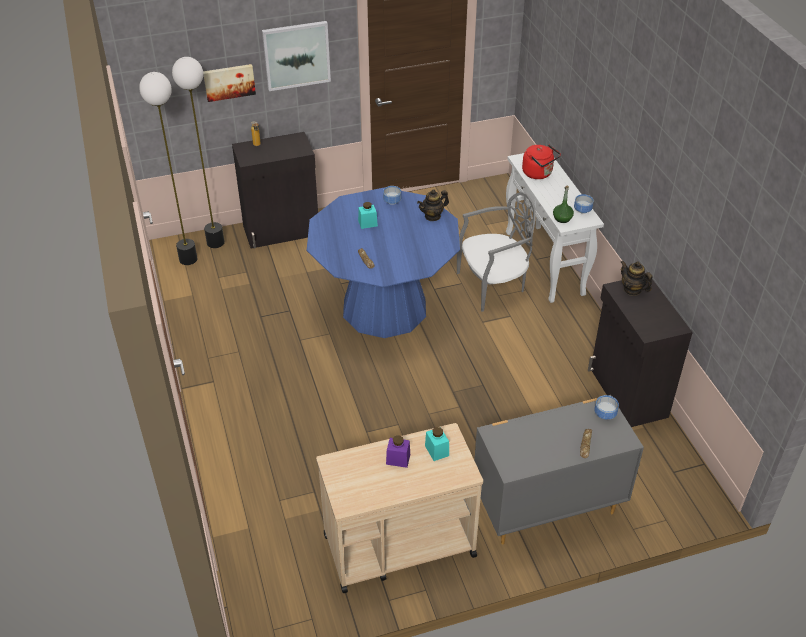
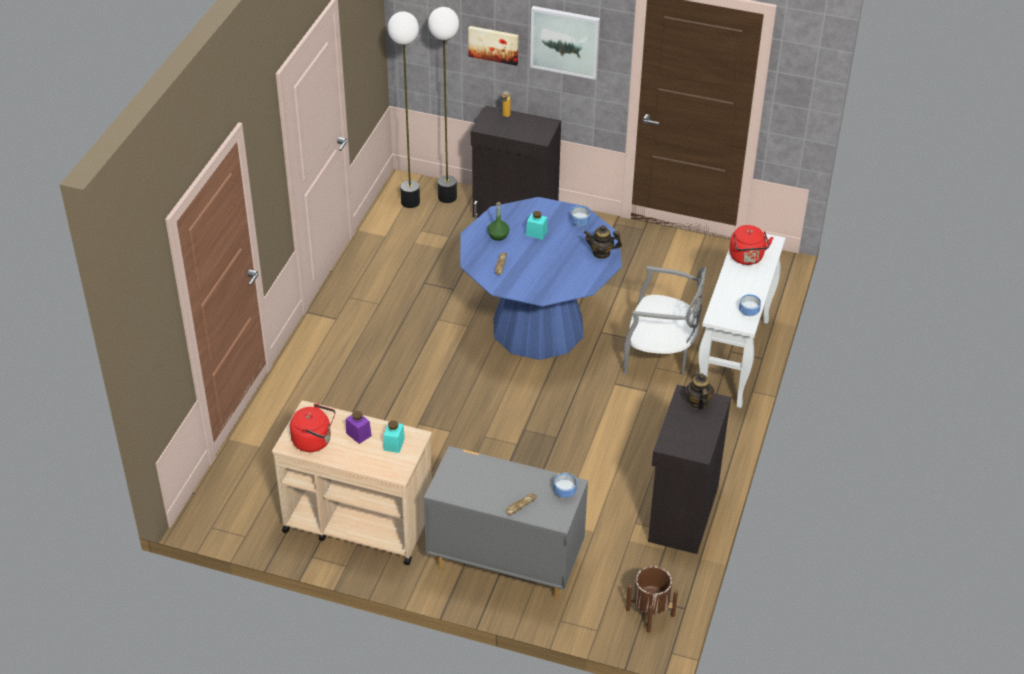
camera: 35 degrees right, 0 degrees up
green bottle [553,186,574,223] -> green bottle moved to [487,202,510,241]
none -> red kettle [290,404,335,452]
none -> brown planter [626,566,678,632]

